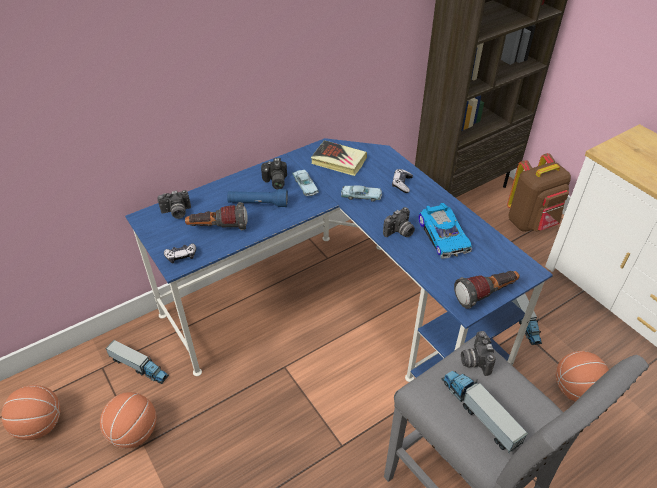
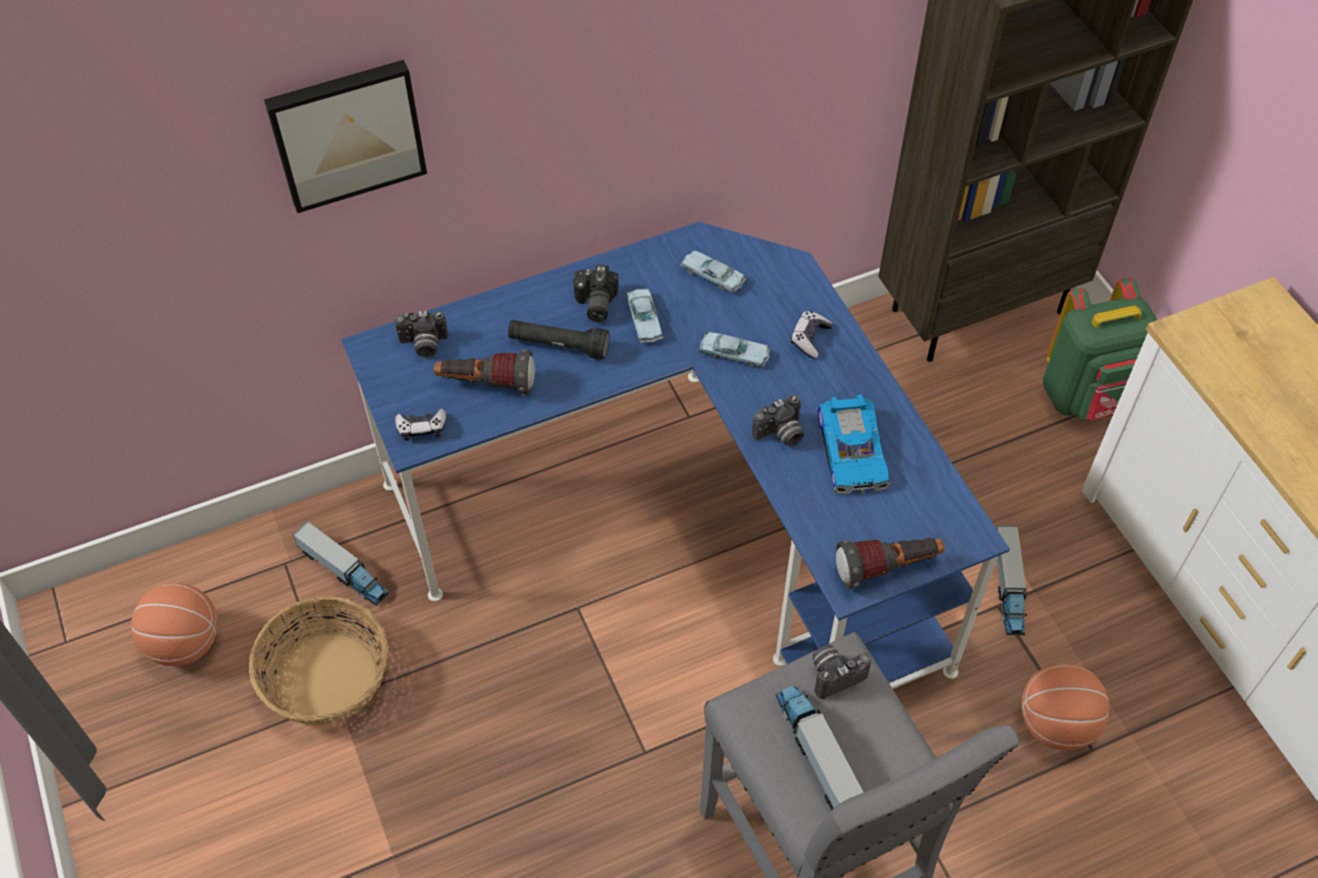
camera: 10 degrees right, 10 degrees up
basketball [100,392,157,448] -> basket [249,596,388,726]
blue flashlight [227,189,288,207] -> black flashlight [508,320,610,360]
book [311,140,367,176] -> blue toy car [680,250,747,293]
camera [461,331,496,376] -> camera turned 60 degrees clockwise [813,645,871,699]
brown backpack [507,153,571,232] -> green backpack [1043,278,1157,421]
none -> picture [264,60,427,213]

